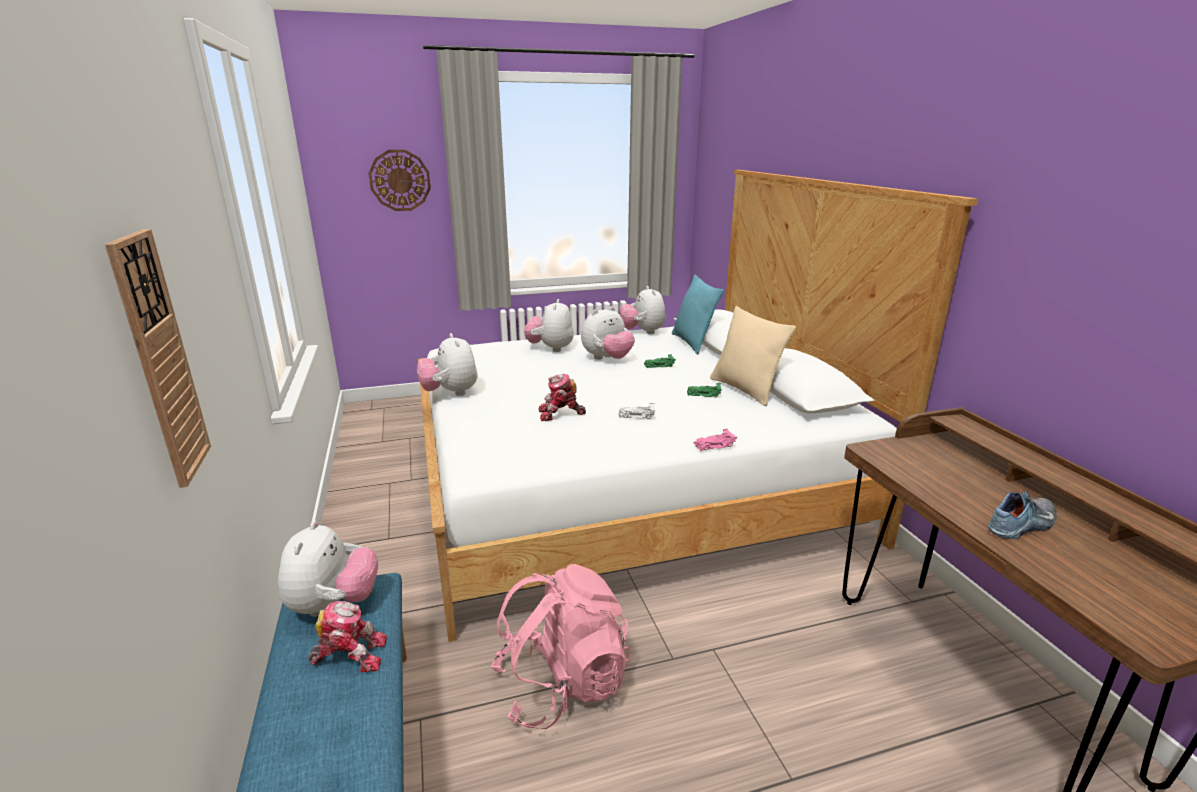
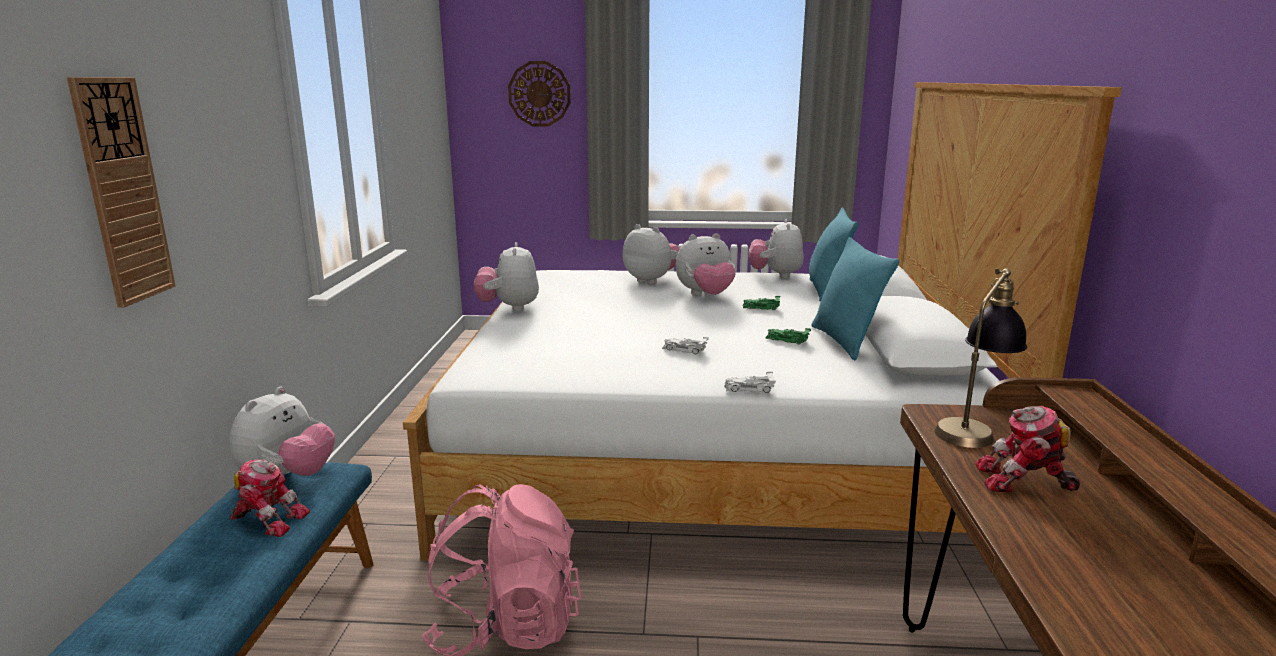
camera: 20 degrees right, 5 degrees down
plush toy [524,299,574,352] -> plush toy turned 105 degrees clockwise [622,224,679,284]
toy robot [539,374,586,421] -> toy robot moved to [975,406,1080,493]
pink toy car [693,429,737,451] -> white toy car [724,372,776,393]
beige pillow [710,306,796,406] -> turquoise pillow [811,237,899,361]
shoe [988,492,1057,539] -> none
none -> table lamp [934,268,1027,448]

